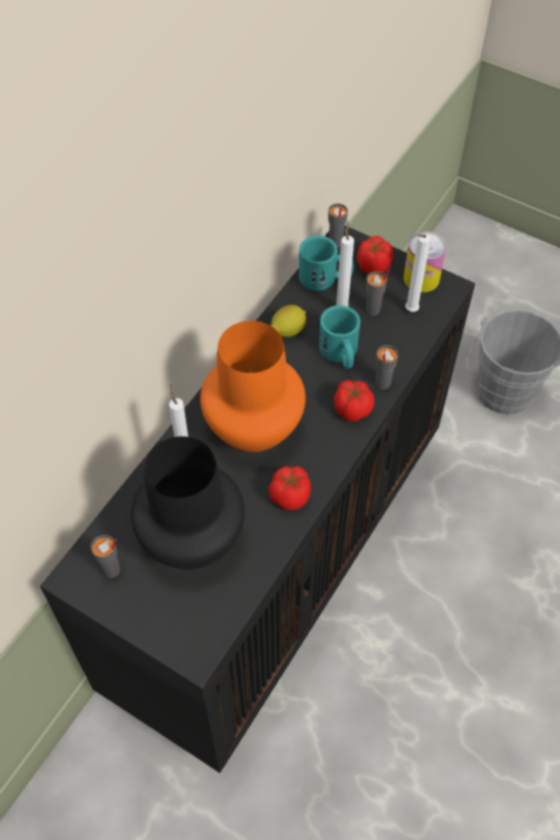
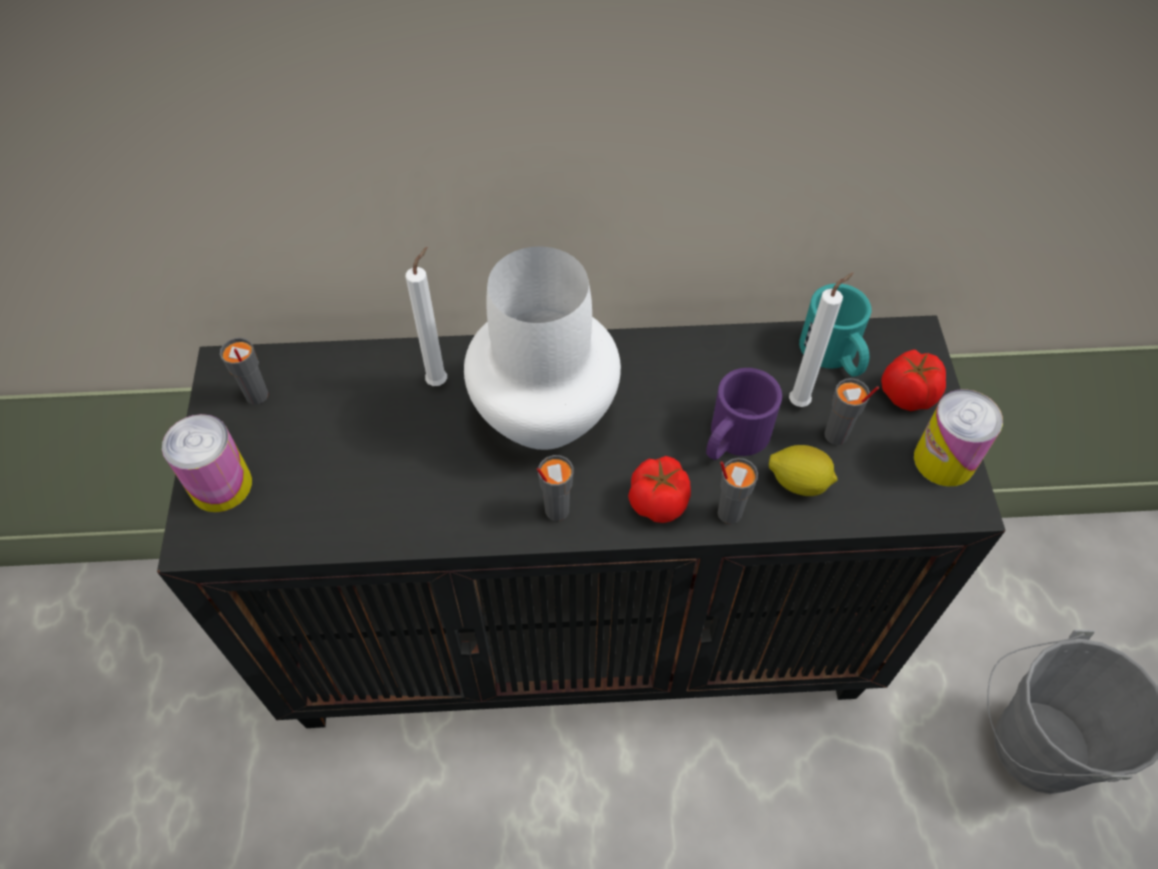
camera: 55 degrees right, 0 degrees up
black vase [131,436,245,569] -> none
orange vase [200,321,305,452] -> white vase [464,246,621,450]
tomato [268,466,311,510] -> none
lemon [271,305,306,337] -> lemon moved to [769,445,838,496]
turquoise mug [319,305,360,369] -> purple mug [706,368,782,460]
grey cup [328,203,348,247] -> grey cup moved to [537,455,574,521]
white candle [405,233,431,312] -> none
none -> can [162,414,252,512]

